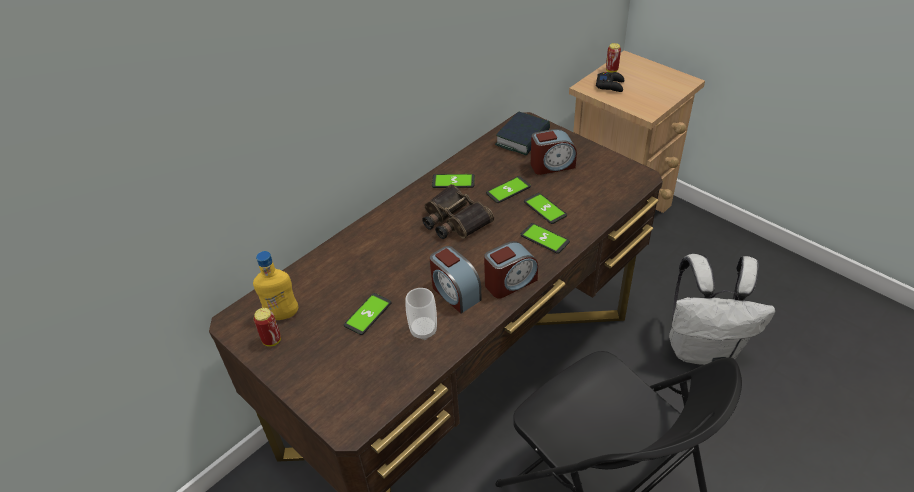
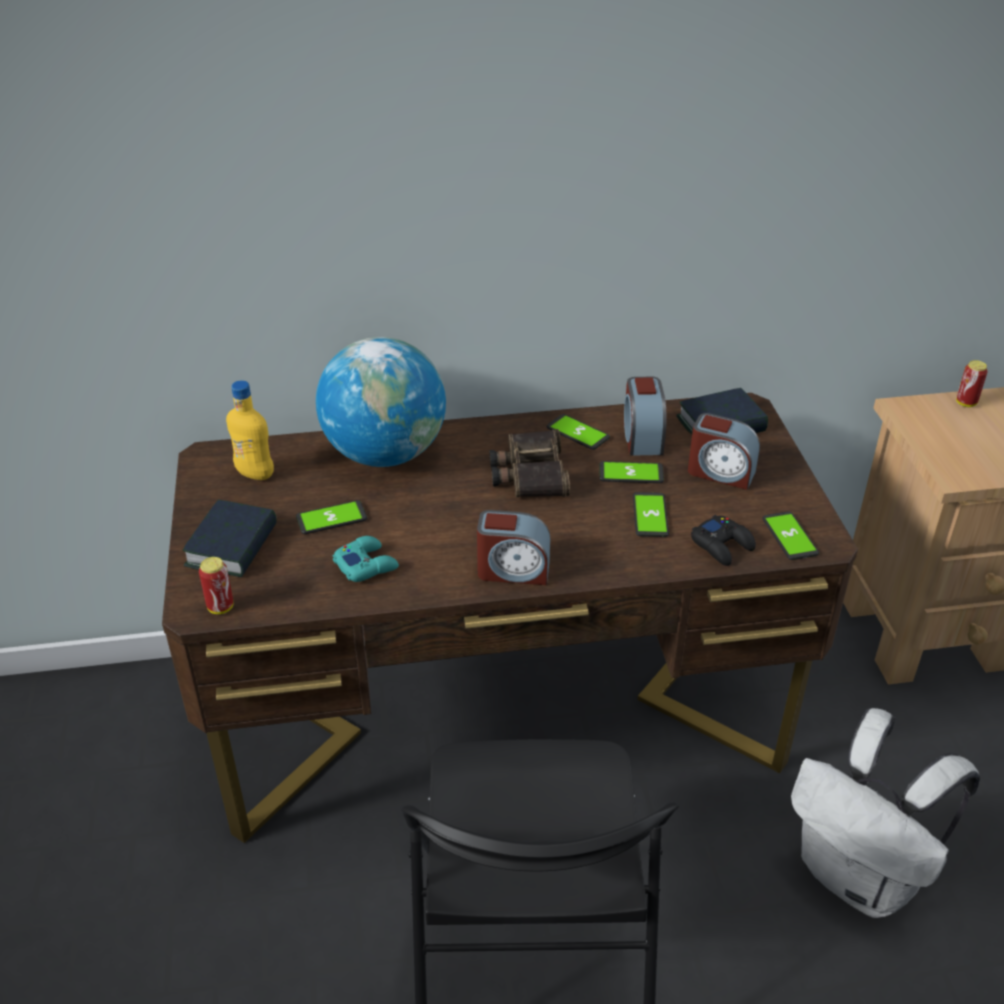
camera: 35 degrees right, 5 degrees down
can [254,308,281,347] -> can moved to [199,557,233,614]
cup [405,288,437,340] -> turquoise game controller [332,536,399,582]
alarm clock [430,246,482,314] -> alarm clock moved to [624,377,667,456]
phone [520,223,570,254] -> phone moved to [762,511,819,560]
black game controller [596,72,625,92] -> black game controller moved to [691,515,756,566]
none -> book [183,500,277,577]
none -> globe [316,337,446,467]

